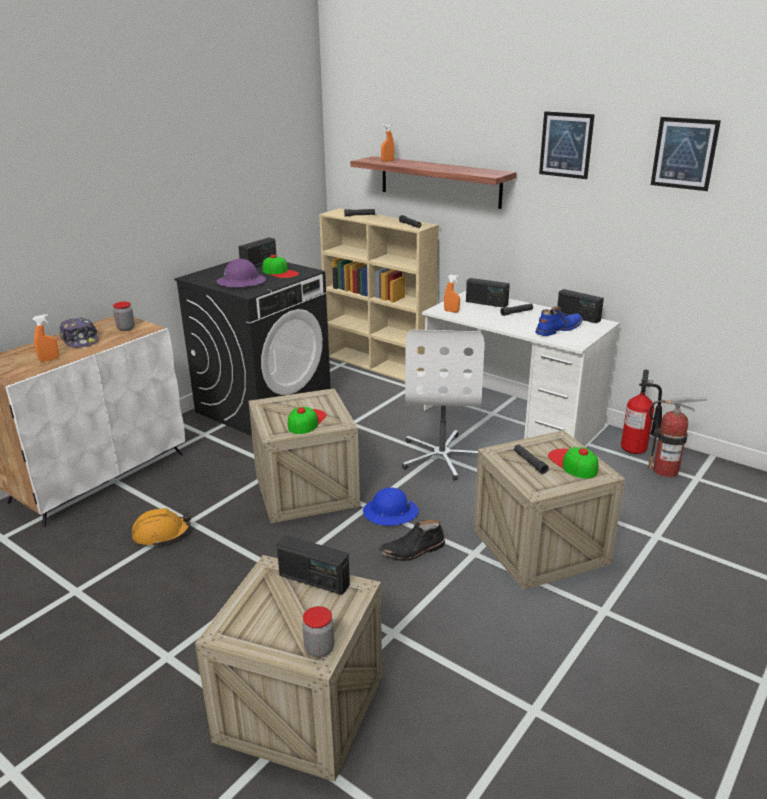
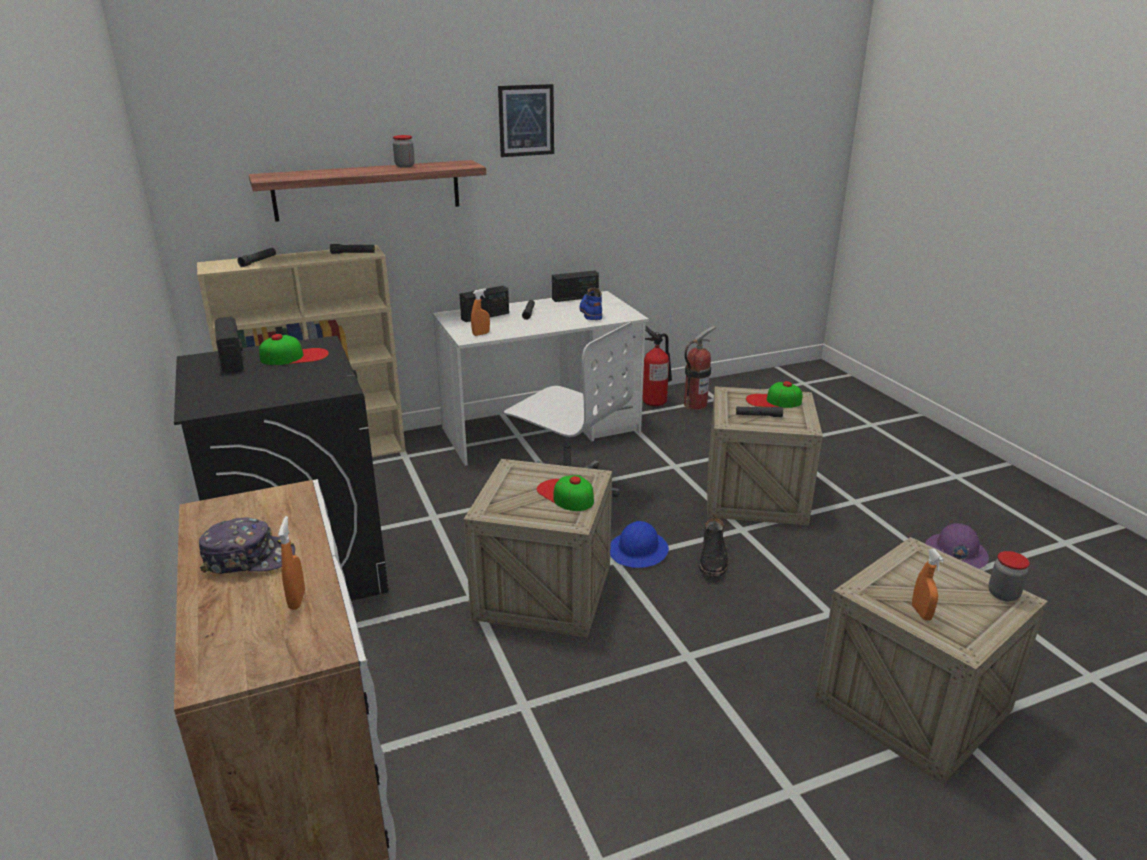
camera: 60 degrees left, 0 degrees up
jar [113,302,135,331] -> jar moved to [393,135,415,168]
orange hard hat [132,508,191,547] -> none
purple hard hat [216,259,266,288] -> purple hard hat moved to [925,523,989,569]
radio [277,536,350,595] -> none
orange spray bottle [381,123,394,162] -> orange spray bottle moved to [912,549,944,620]
picture [651,117,721,191] -> none

